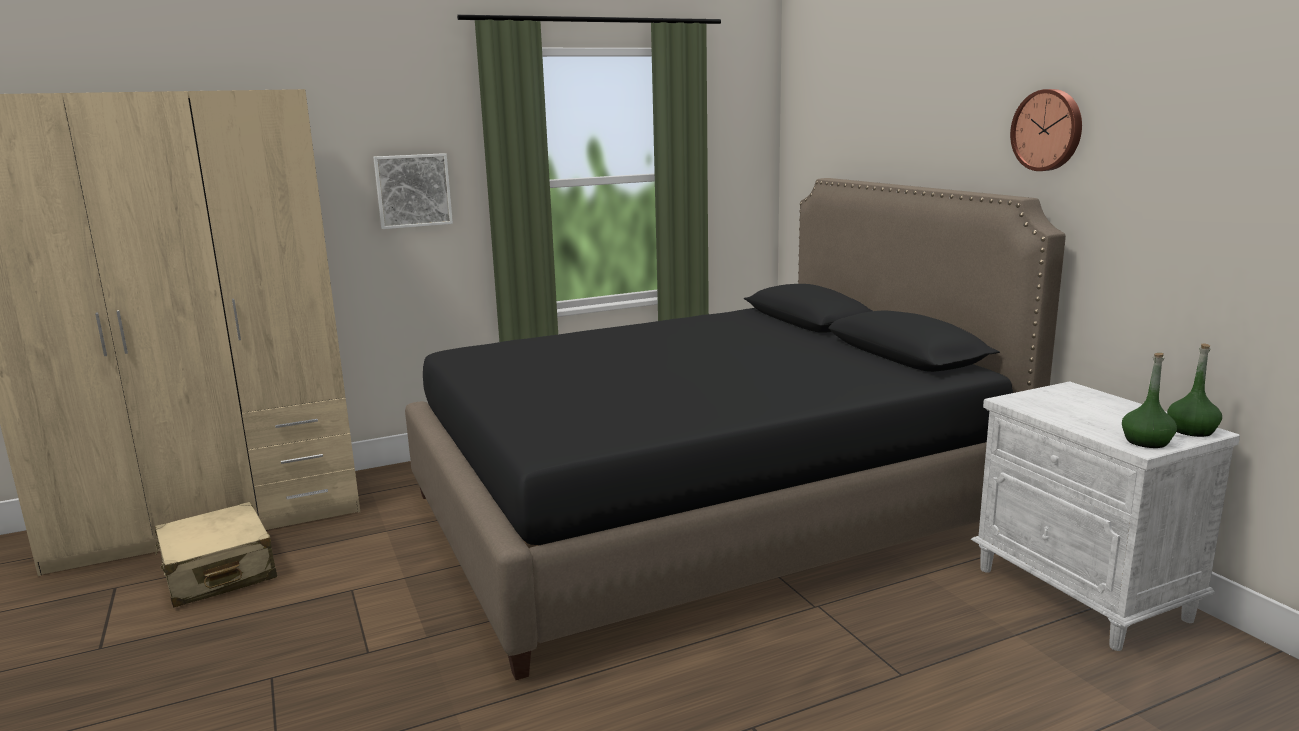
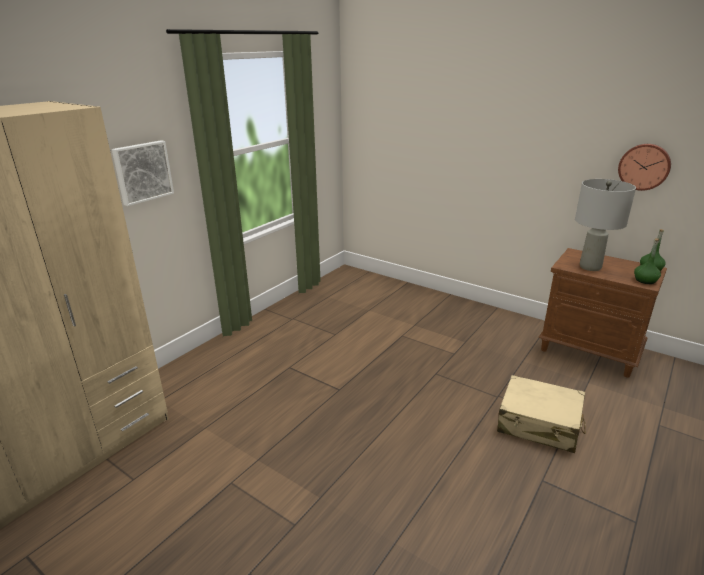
camera: 30 degrees left, 10 degrees up
beige suitcase [155,502,277,607] -> beige suitcase moved to [497,375,586,453]
black bed [405,178,1066,680] -> none
white nightstand [971,381,1240,651] -> brown nightstand [538,248,667,378]
wall clock [1010,89,1082,171] -> wall clock moved to [618,144,671,191]
none -> grey table lamp [575,179,636,271]

